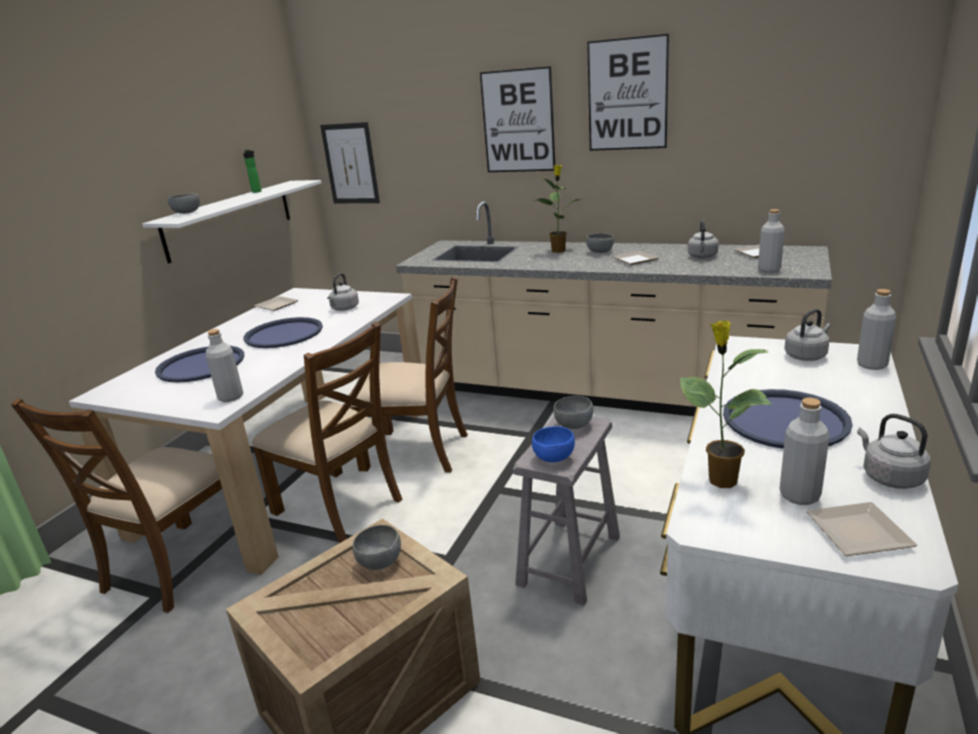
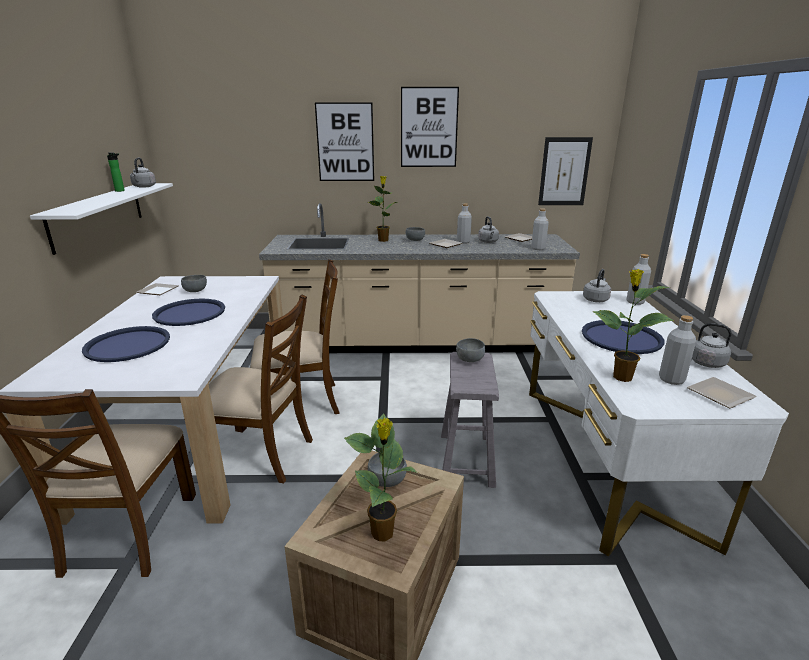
camera: 25 degrees left, 0 degrees up
grey bowl [168,194,200,214] -> grey bowl moved to [181,275,207,292]
grey bottle [206,329,243,402] -> grey bottle moved to [457,204,472,244]
picture [320,122,380,203] -> picture moved to [538,137,593,205]
grey kettle [327,273,359,311] -> grey kettle moved to [130,158,156,188]
blue bowl [532,426,575,462] -> none
none -> potted plant [344,413,418,541]

